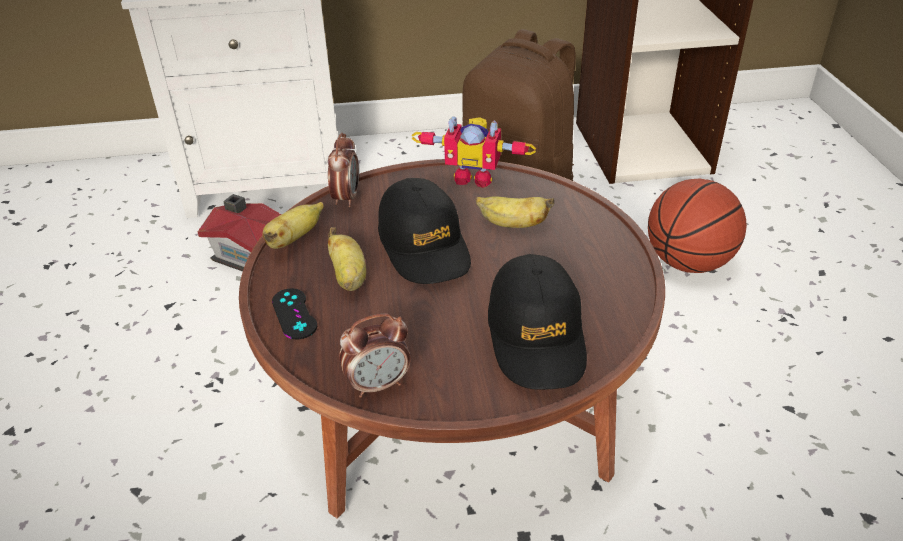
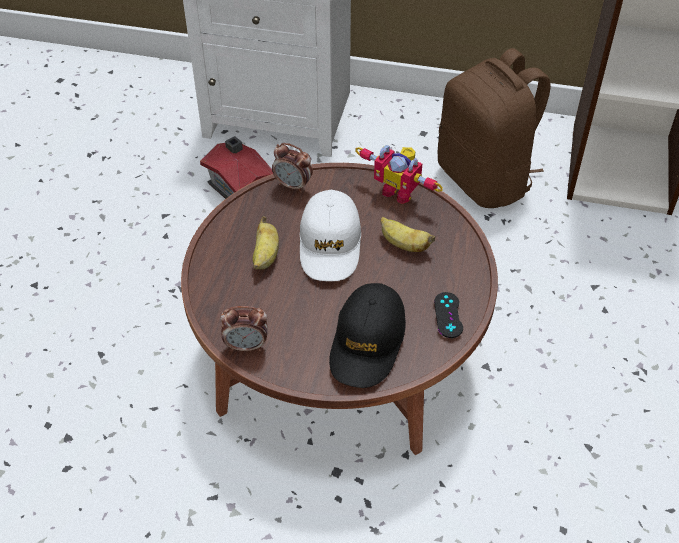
camera: 20 degrees right, 10 degrees up
banana [263,202,324,249] -> none
black game controller [272,288,317,339] -> black game controller moved to [434,292,463,338]
alarm clock [328,133,359,207] -> alarm clock turned 90 degrees clockwise [272,143,313,193]
black cap [378,178,471,284] -> white cap [300,190,361,281]
basketball [648,179,747,273] -> none

